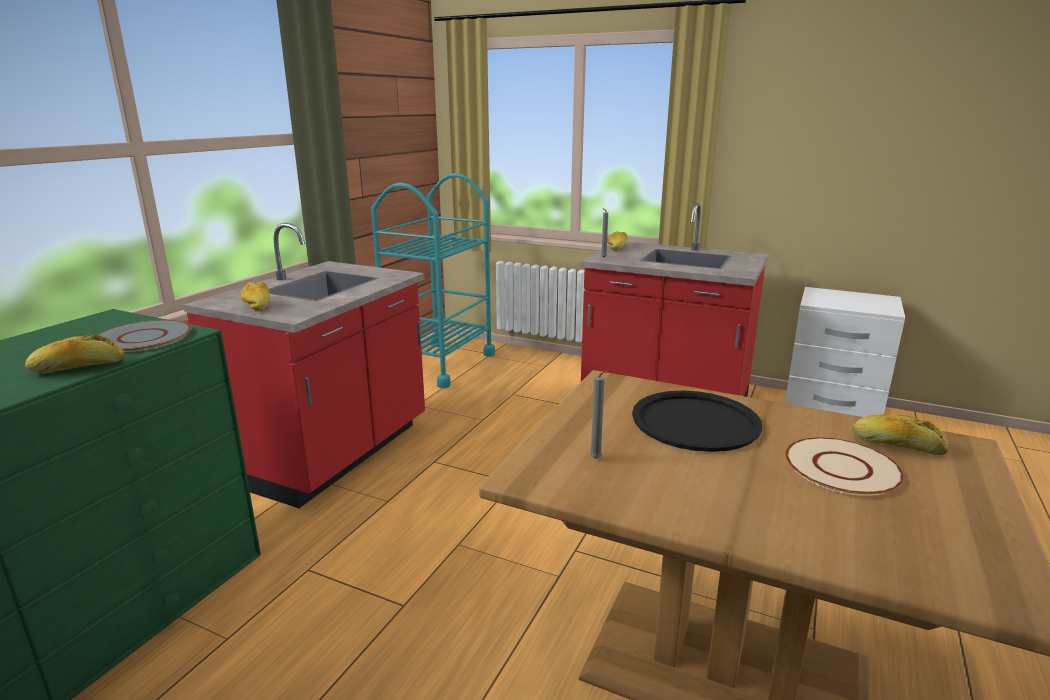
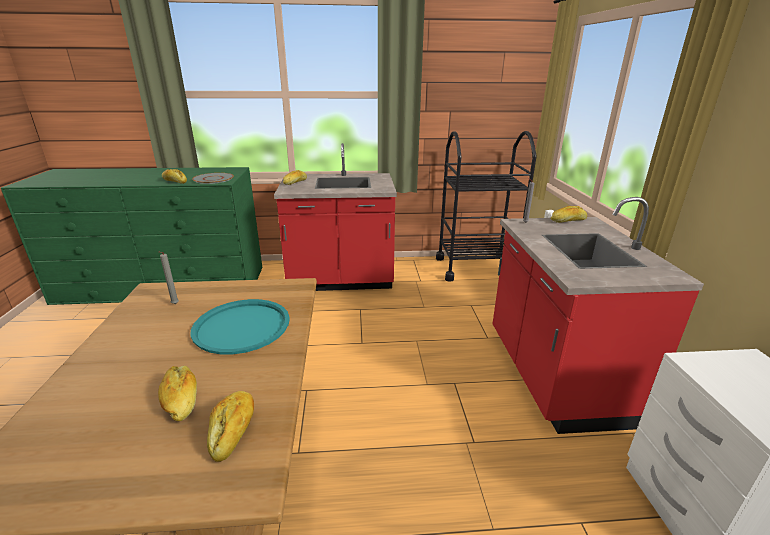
camera: 60 degrees right, 5 degrees up
turquoise cart [371,173,495,388] -> black cart [436,131,537,282]
black tray [632,391,762,452] -> turquoise tray [190,299,290,354]
beige plate [785,437,904,496] -> bread [158,366,197,421]

